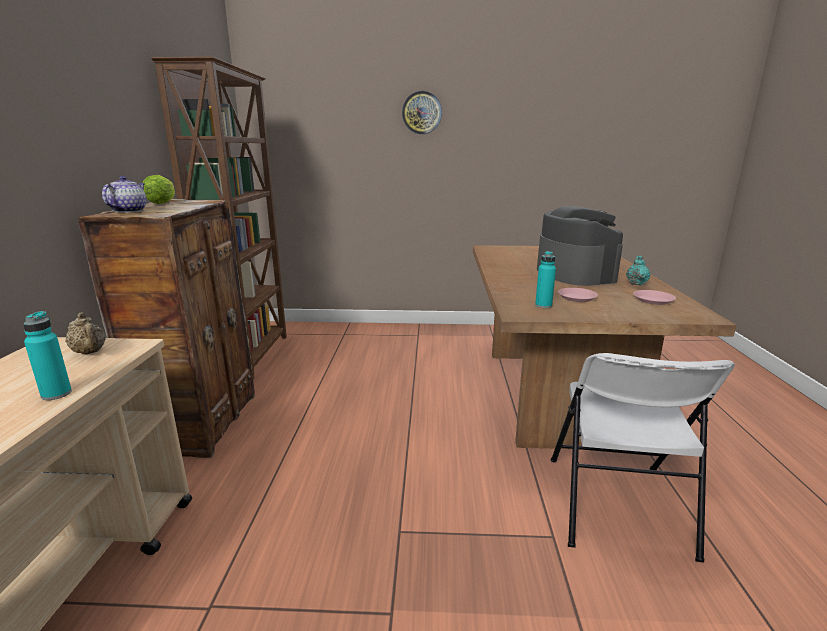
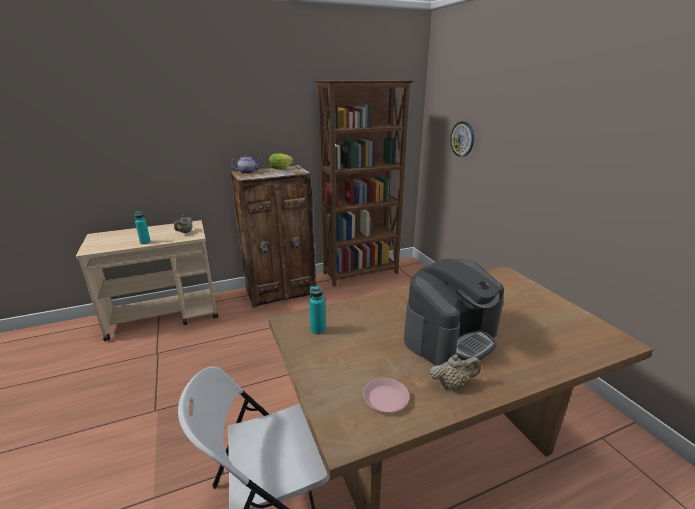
camera: 65 degrees right, 5 degrees up
wall clock [402,91,442,134] -> wall clock moved to [450,121,474,157]
pink plate [558,288,598,302] -> none
turquoise teapot [626,256,651,285] -> beige teapot [429,354,481,389]

